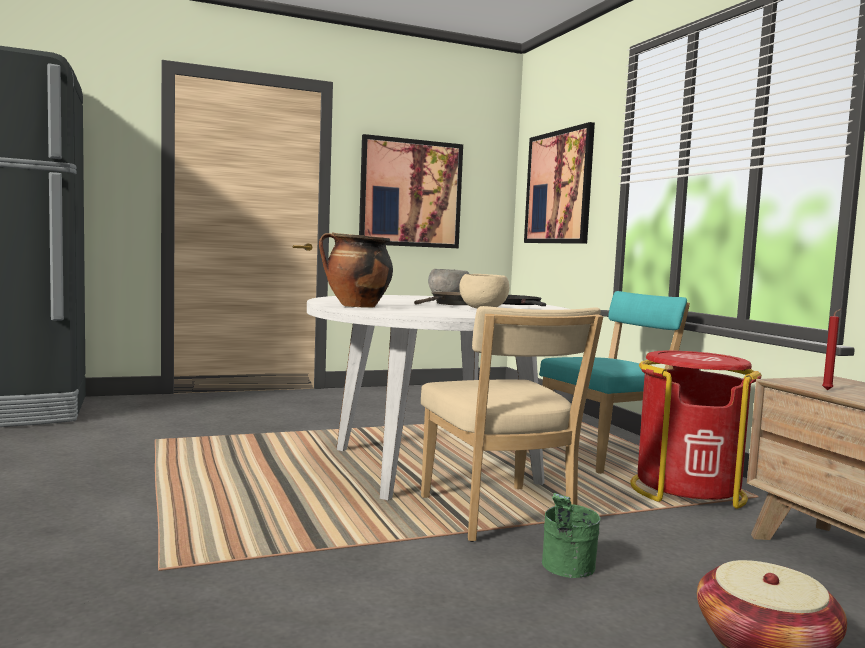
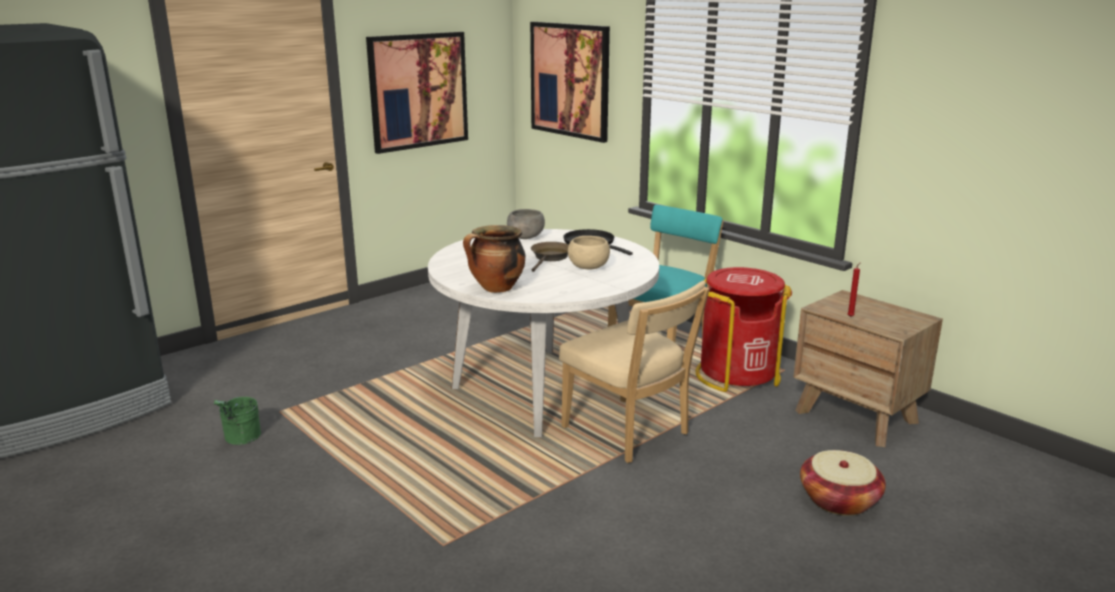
camera: 20 degrees left, 15 degrees up
green bucket [542,493,601,578] -> green bucket moved to [214,397,261,445]

